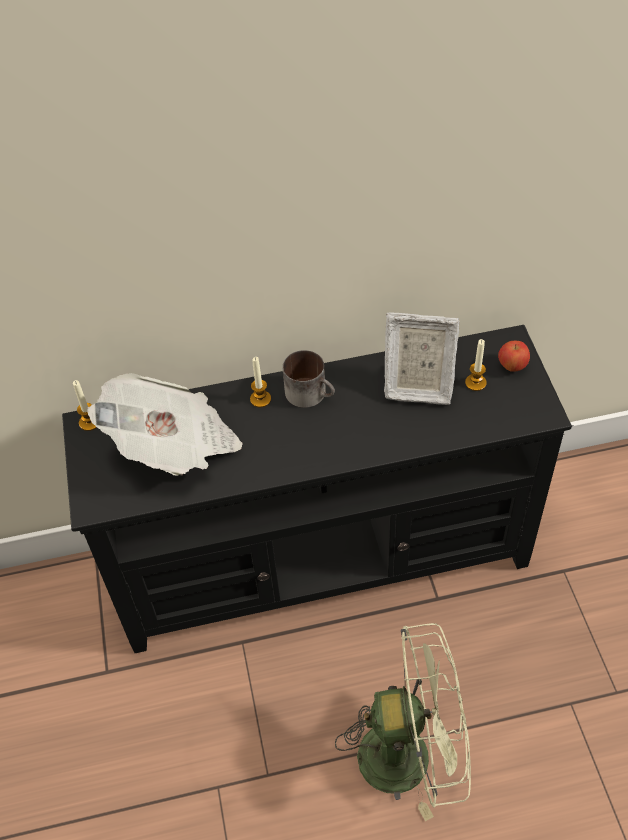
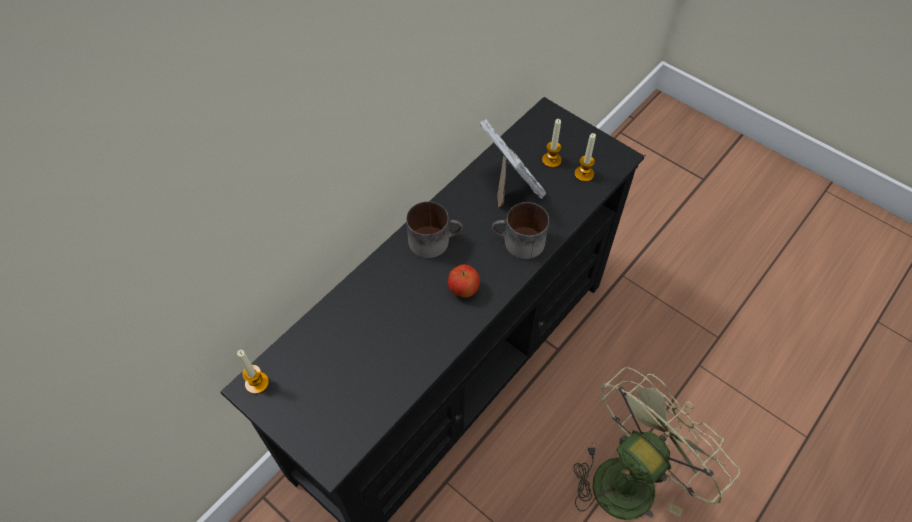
camera: 40 degrees left, 5 degrees up
newspaper [87,373,243,476] -> none
candle [250,357,271,407] -> candle moved to [574,133,596,182]
picture frame [384,312,459,405] -> picture frame turned 90 degrees counterclockwise [479,119,546,208]
apple [498,341,530,372] -> apple moved to [448,264,480,298]
none -> mug [492,202,549,259]

